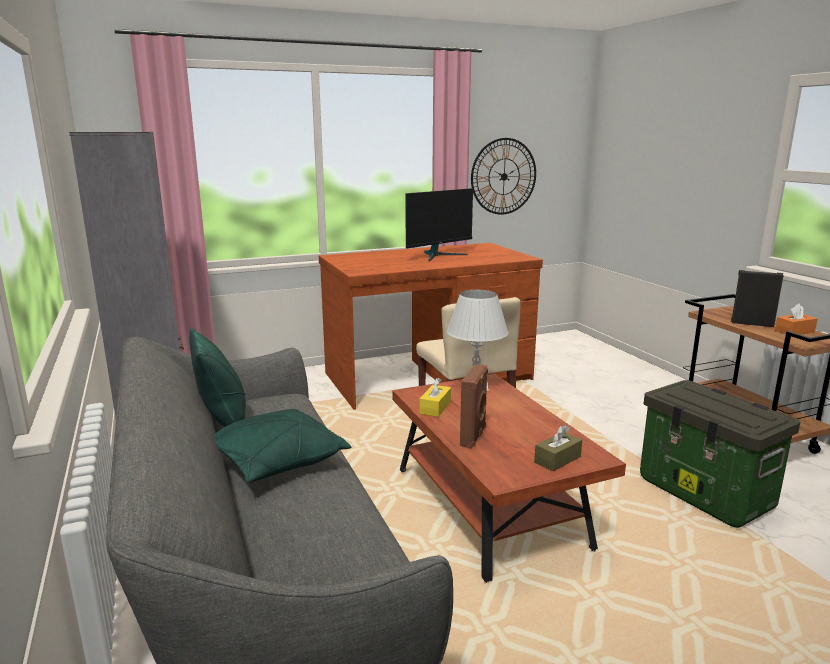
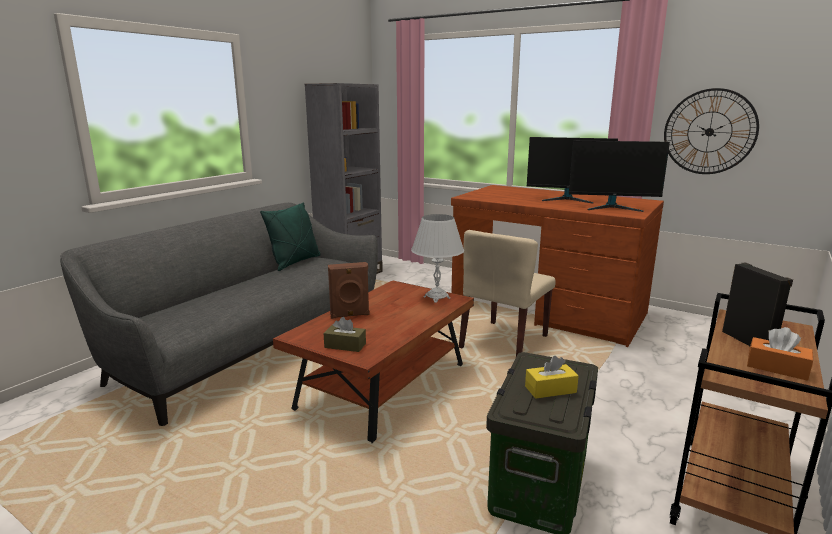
camera: 55 degrees right, 0 degrees up
green pillow [213,409,351,483] -> none
yellow tissue box [419,378,451,417] -> yellow tissue box moved to [525,356,579,399]
none -> monitor [569,141,670,212]

